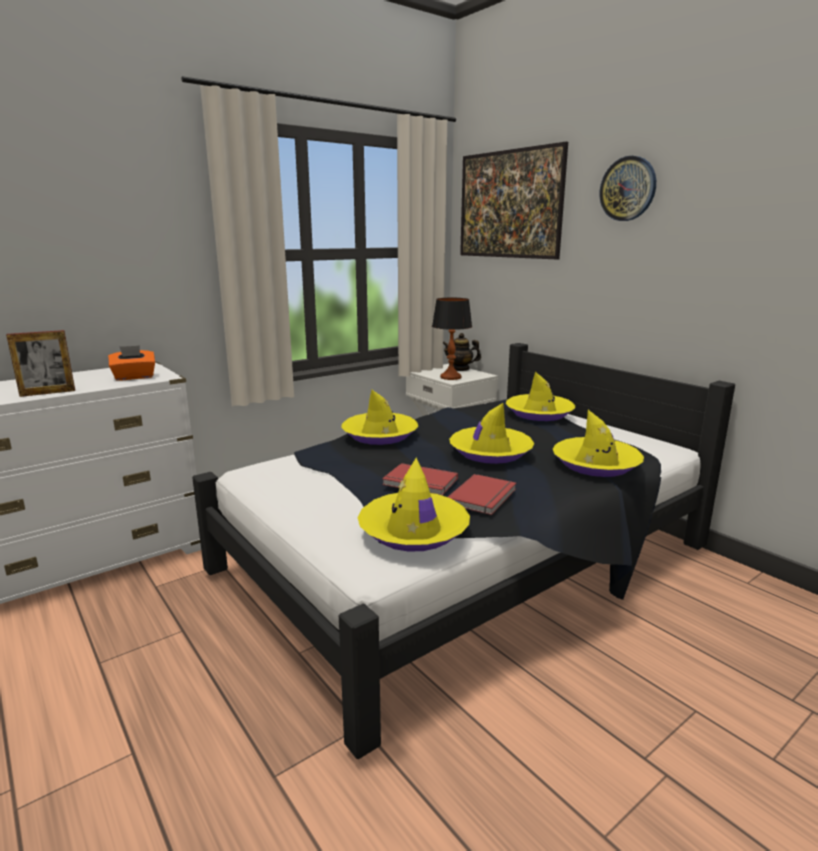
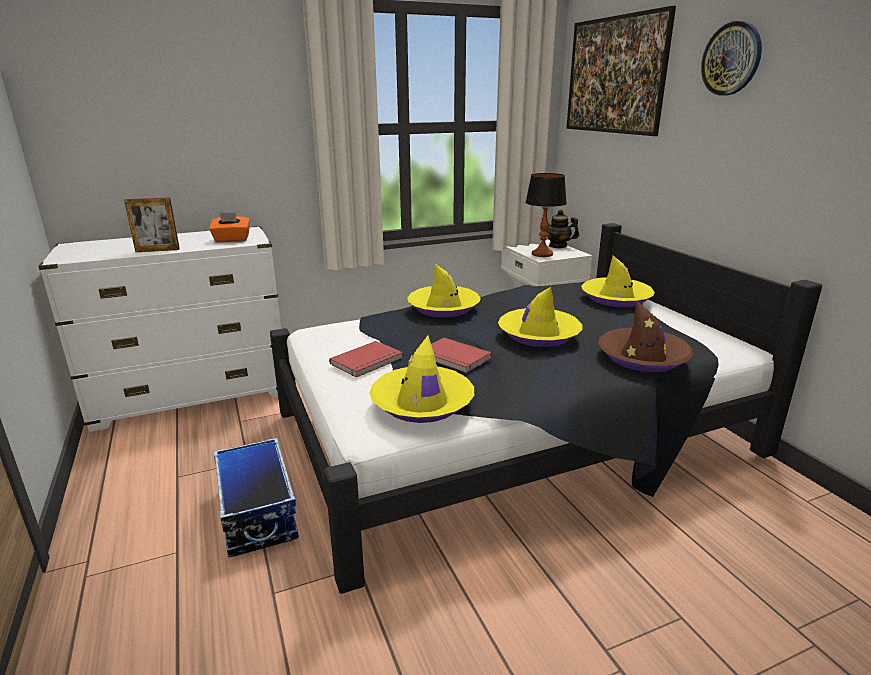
camera: 15 degrees right, 5 degrees up
red book [448,474,516,515] -> red book moved to [329,341,403,377]
yellow hat [553,410,644,477] -> brown hat [598,301,693,372]
none -> storage box [214,438,299,557]

